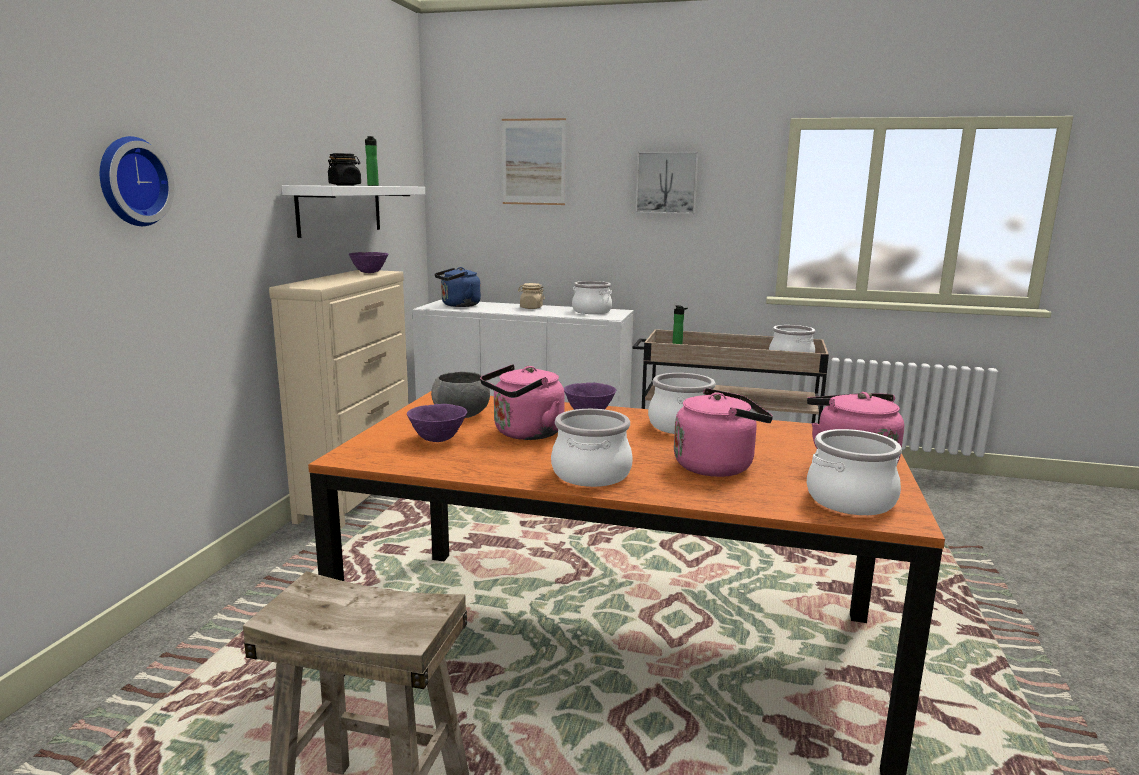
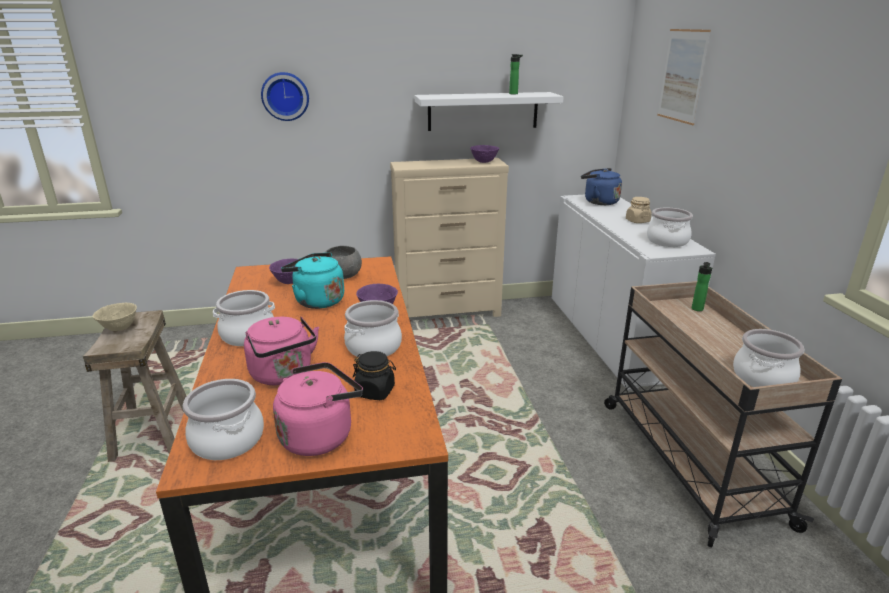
camera: 65 degrees right, 10 degrees up
black jar [328,153,361,186] -> black jar moved to [353,351,396,400]
pink kettle [480,364,565,440] -> turquoise kettle [281,253,344,309]
picture [636,152,698,214] -> none
none -> beige bowl [93,303,137,331]

